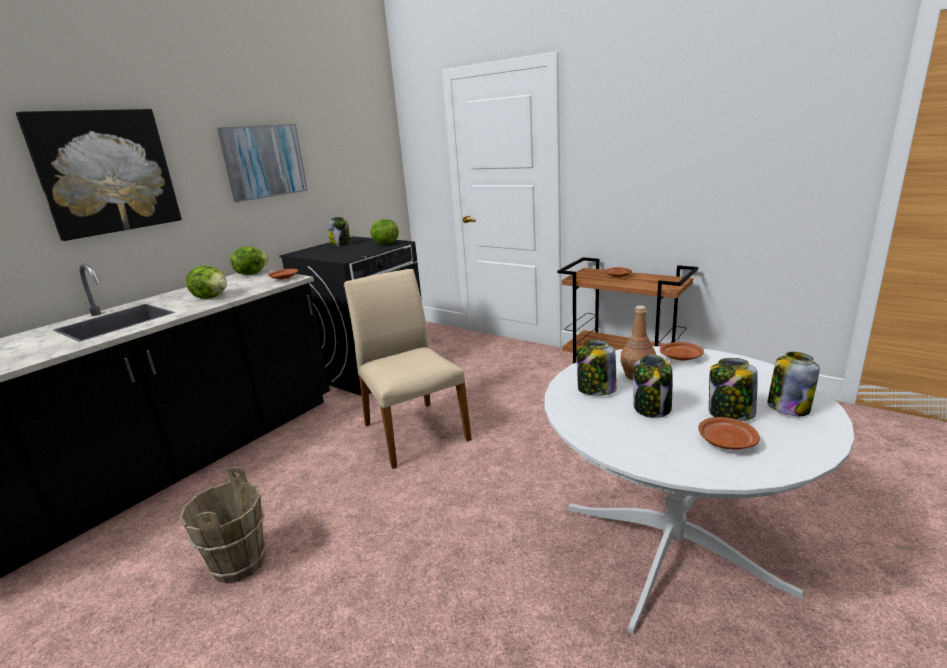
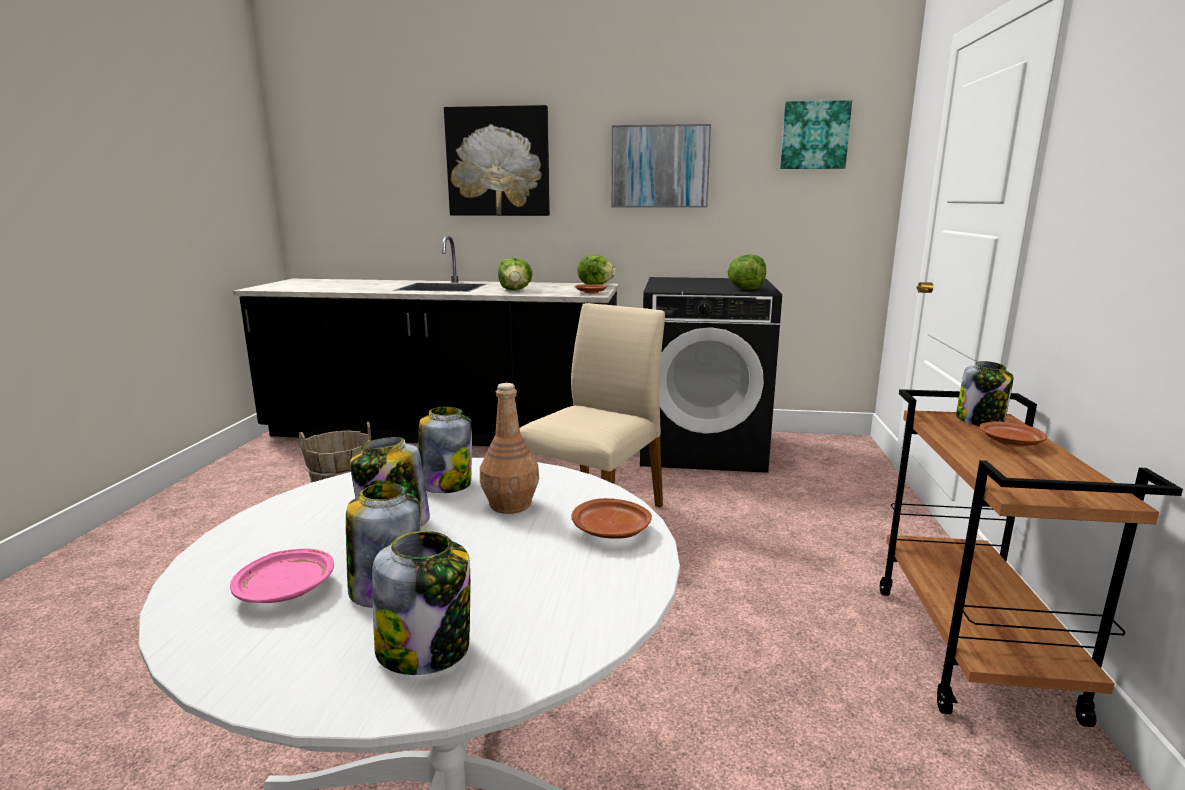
camera: 60 degrees right, 5 degrees down
jar [328,217,350,246] -> jar moved to [956,361,1013,426]
brown plate [699,417,760,450] -> pink plate [230,549,334,603]
none -> picture [780,100,852,169]

